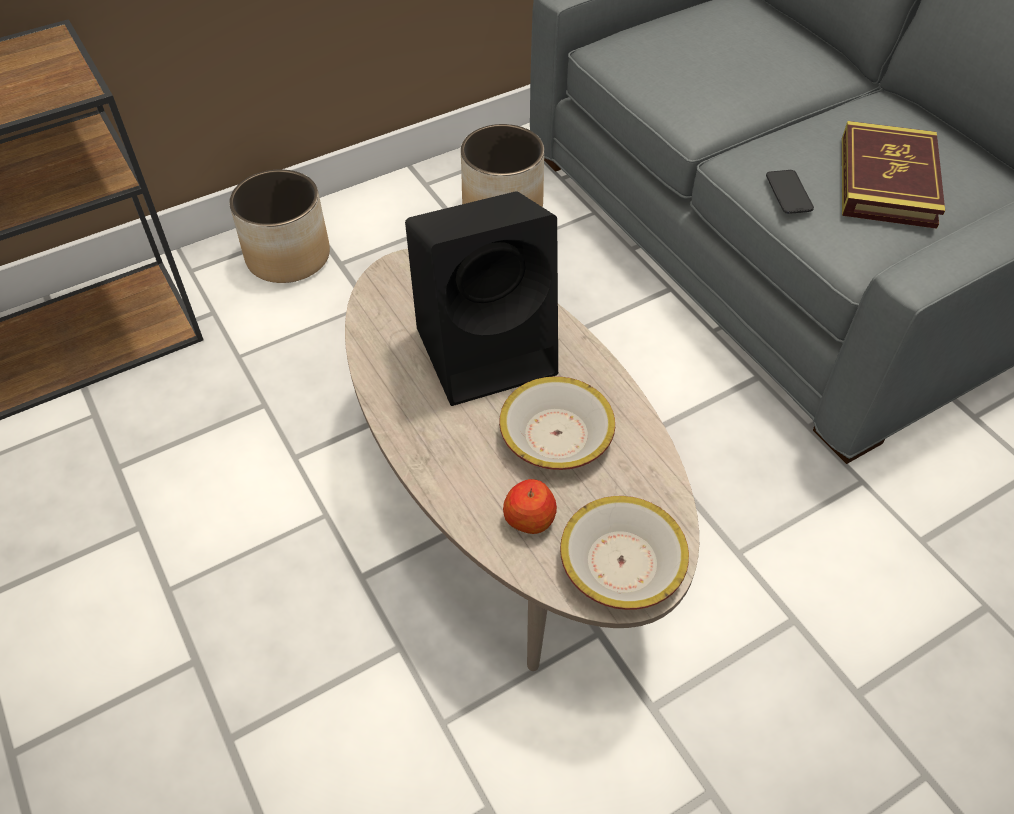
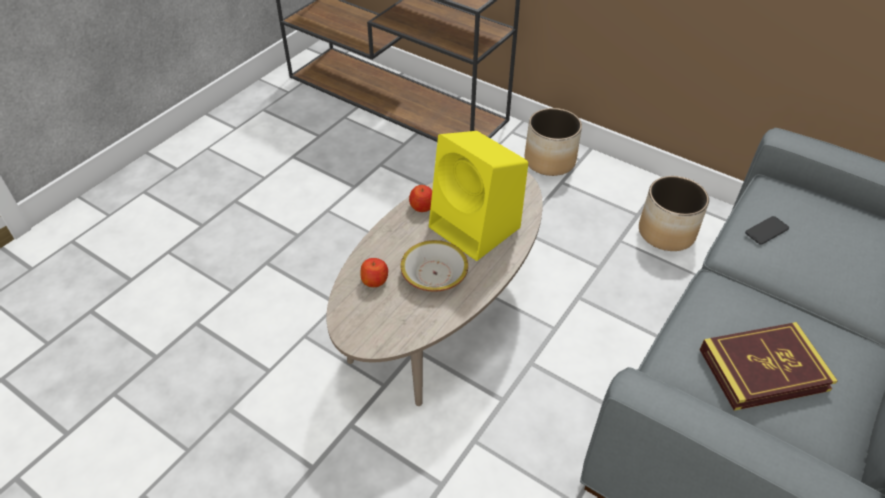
camera: 65 degrees right, 5 degrees down
black speaker [405,191,558,406] -> yellow speaker [429,131,528,261]
bowl [560,496,689,610] -> none
phone [766,170,814,214] -> phone moved to [745,216,789,245]
none -> apple [409,185,432,212]

